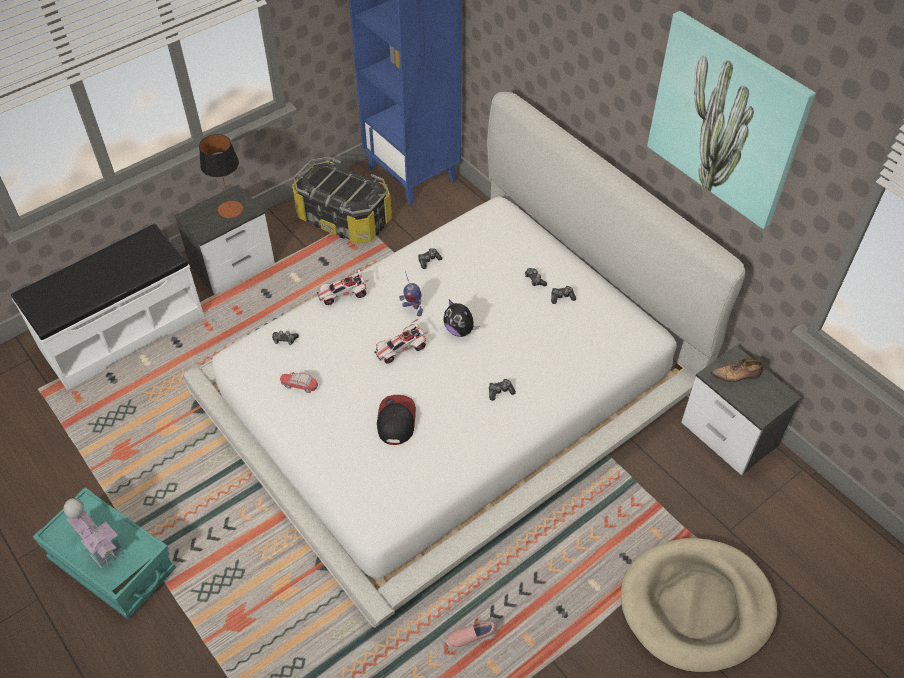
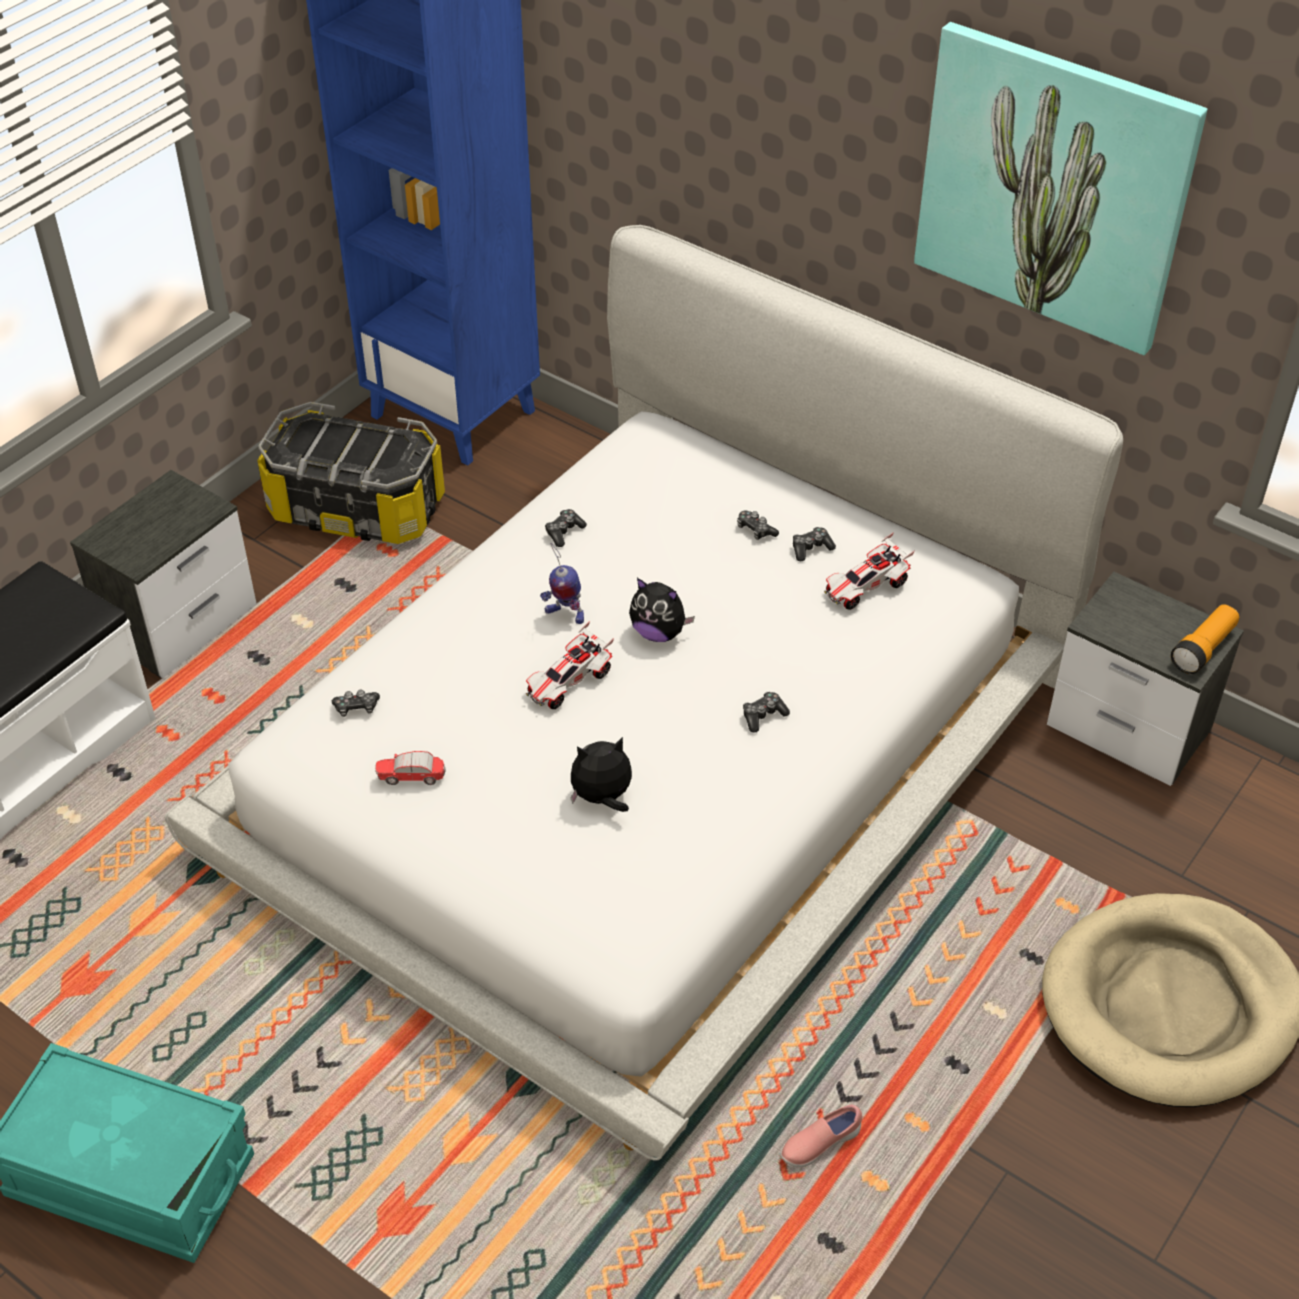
camera: 15 degrees left, 5 degrees down
toy house [64,498,124,568] -> none
table lamp [199,134,243,218] -> none
toy car [317,267,368,305] -> toy car moved to [824,532,915,610]
cap [377,395,416,445] -> plush toy [571,737,632,812]
shoe [710,359,764,383] -> none
none -> flashlight [1171,604,1239,674]

